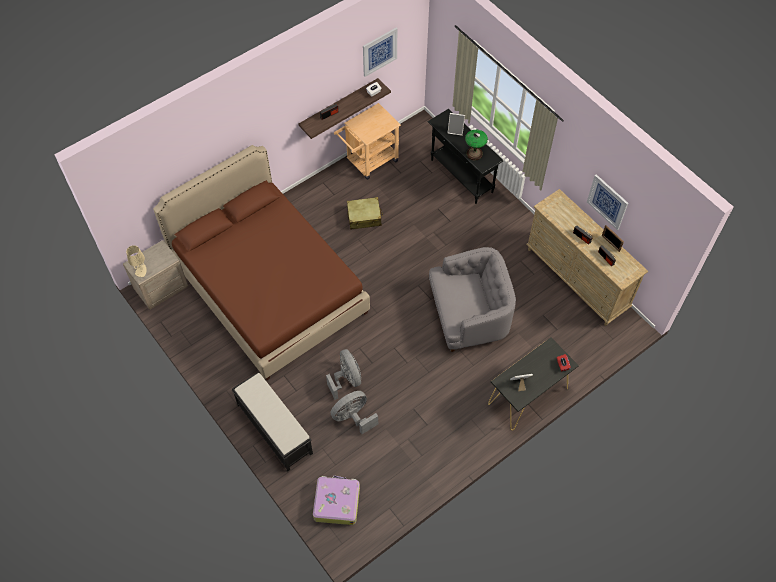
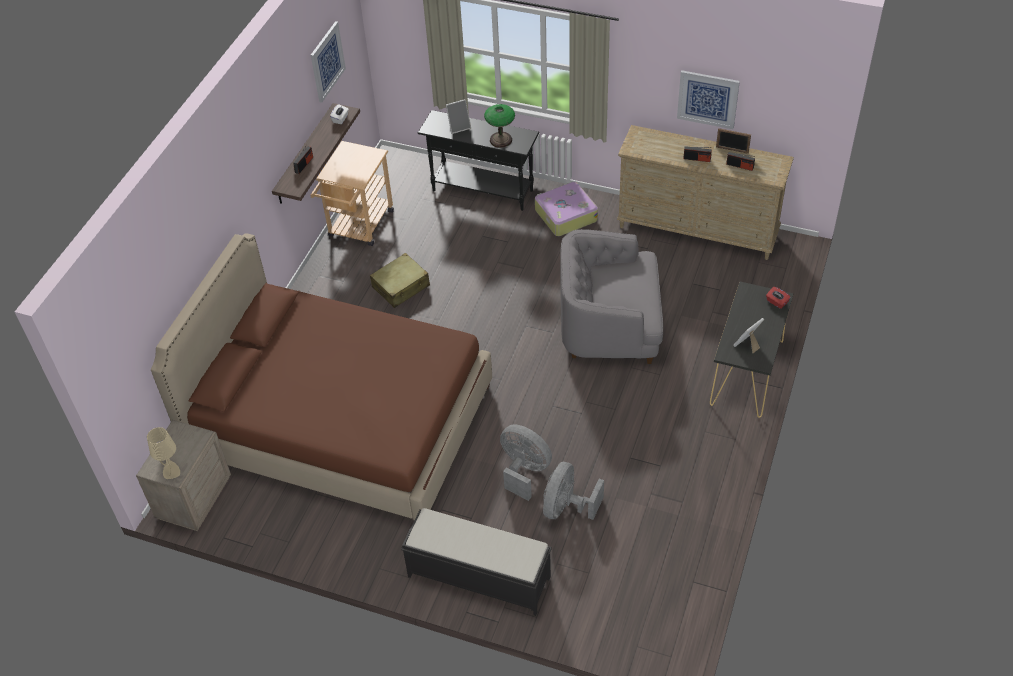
camera: 30 degrees left, 10 degrees down
suitcase [313,476,360,525] -> suitcase moved to [535,181,598,236]
grey armchair [429,247,516,352] -> grey armchair turned 135 degrees counterclockwise [560,229,663,364]

